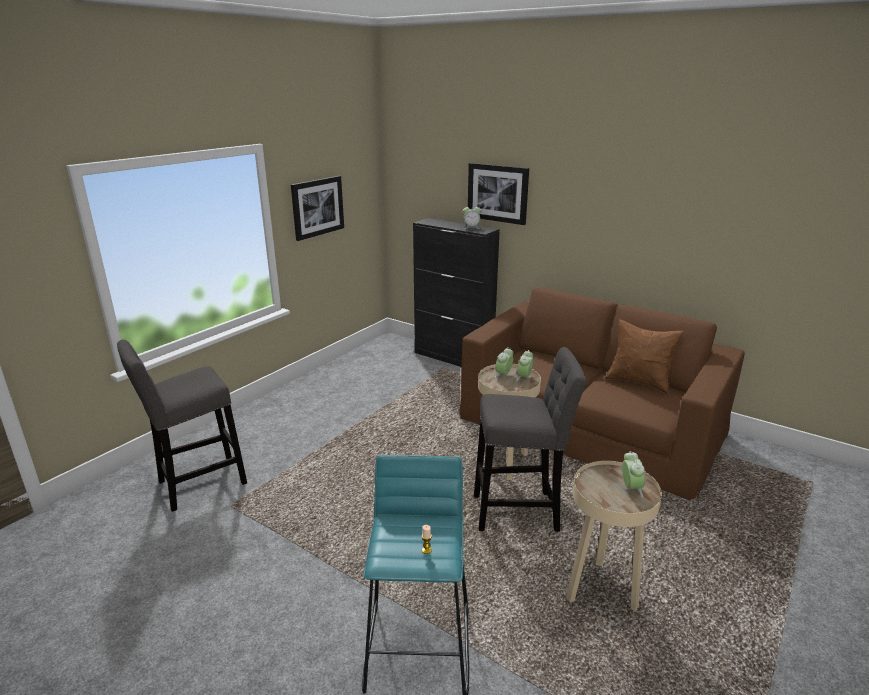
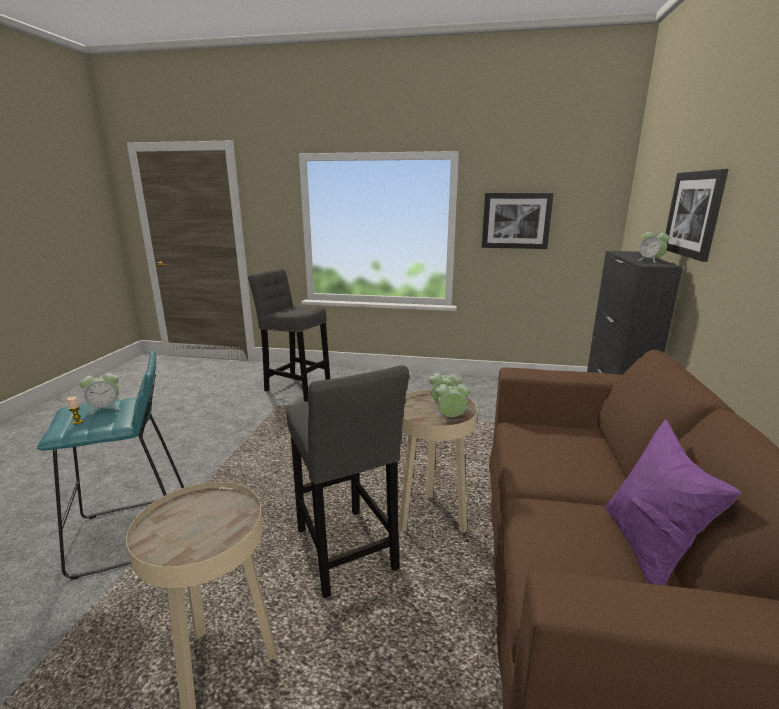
camera: 65 degrees right, 5 degrees down
brown pillow [605,319,684,394] -> purple pillow [605,419,741,585]
alarm clock [622,451,645,497] -> alarm clock moved to [79,369,121,414]

